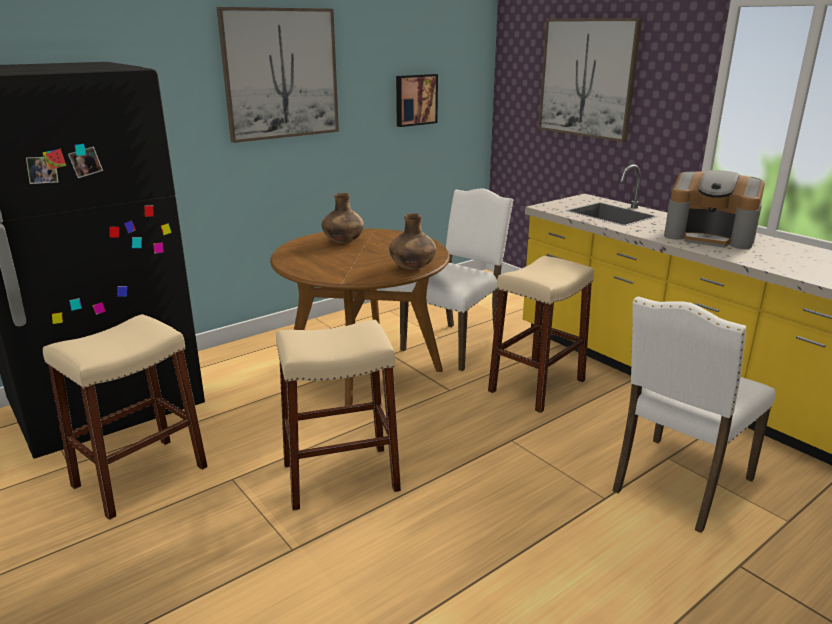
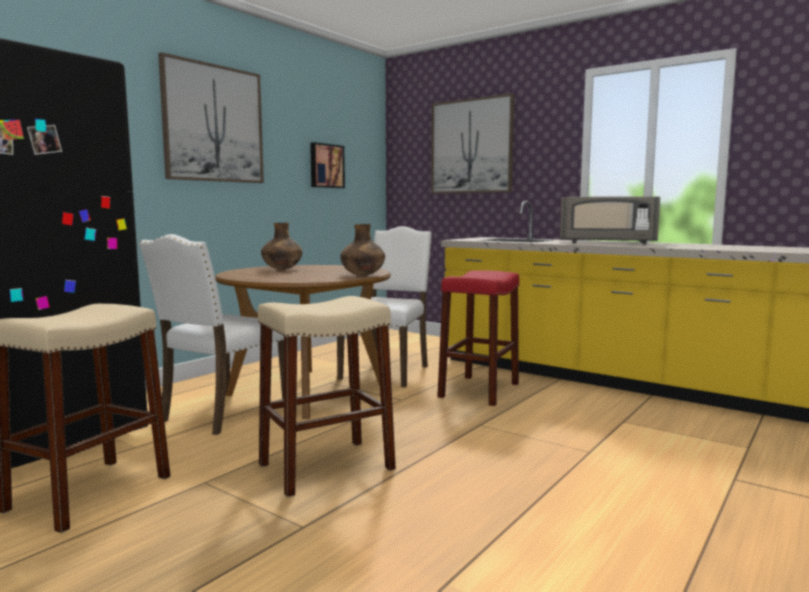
camera: 15 degrees left, 15 degrees down
beige stool [488,256,594,413] -> red stool [437,270,520,406]
white chair [612,296,775,533] -> white chair moved to [138,234,284,435]
coffee machine [664,170,765,249] -> grey microwave [560,196,660,244]

